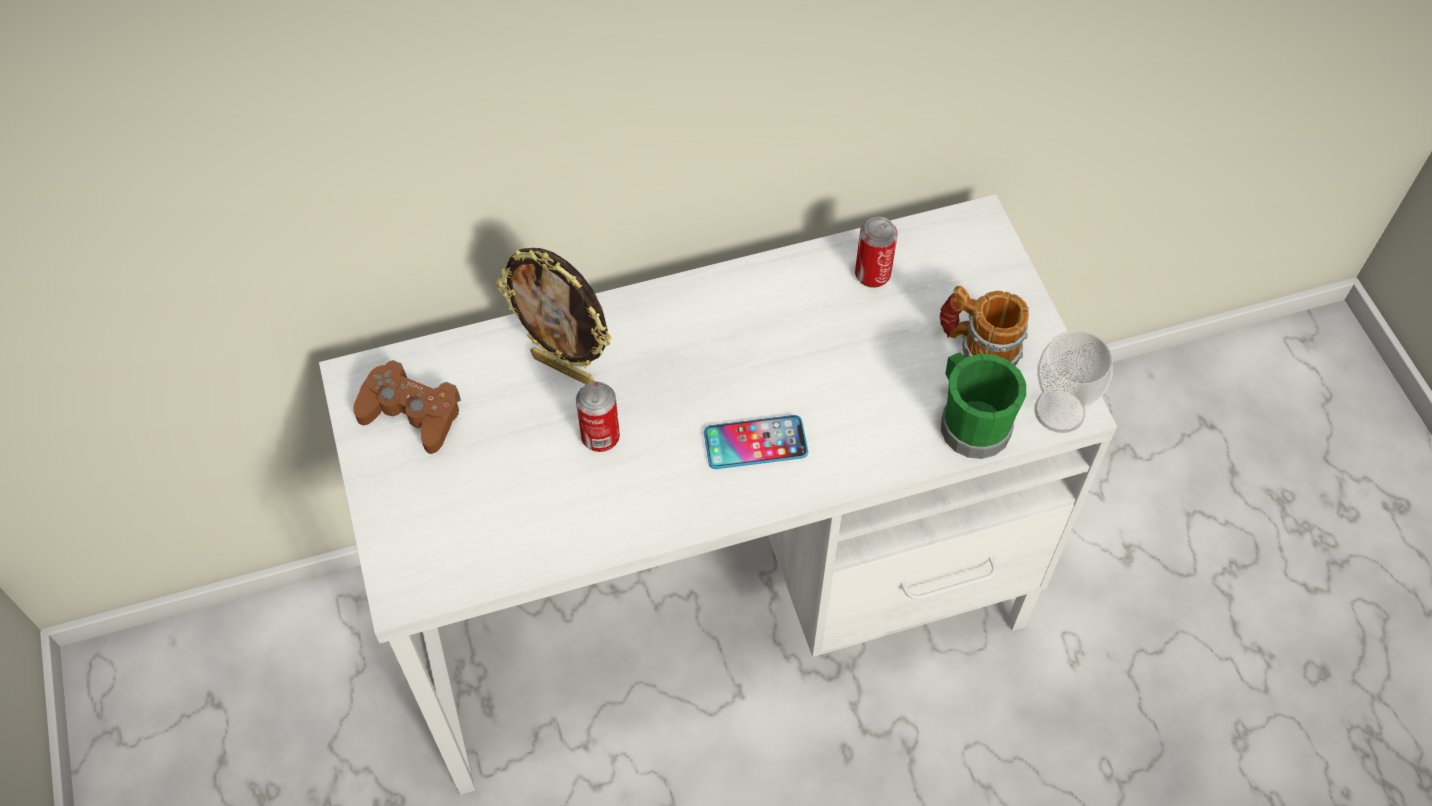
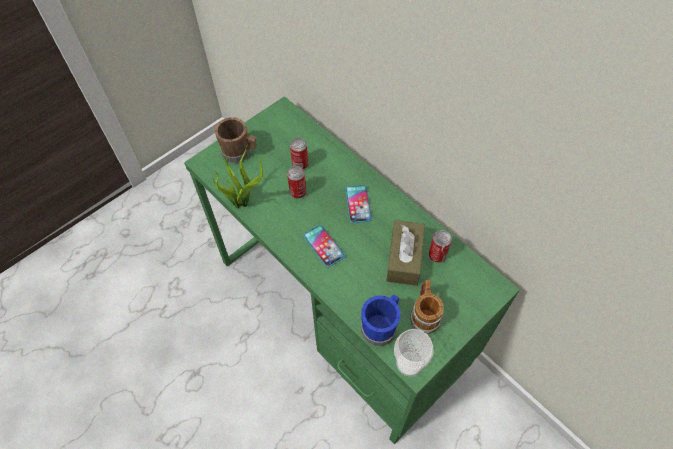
camera: 65 degrees right, 0 degrees up
white desk [319,194,1117,795] -> green desk [184,96,520,444]
brown game controller [353,360,461,454] -> none
picture frame [496,248,612,384] -> none
green mug [941,352,1026,459] -> blue mug [361,295,401,346]
none -> potted plant [211,143,267,209]
none -> brown mug [214,117,257,163]
none -> can [290,138,308,170]
none -> phone [345,185,372,223]
none -> brown tissue box [386,220,425,286]

